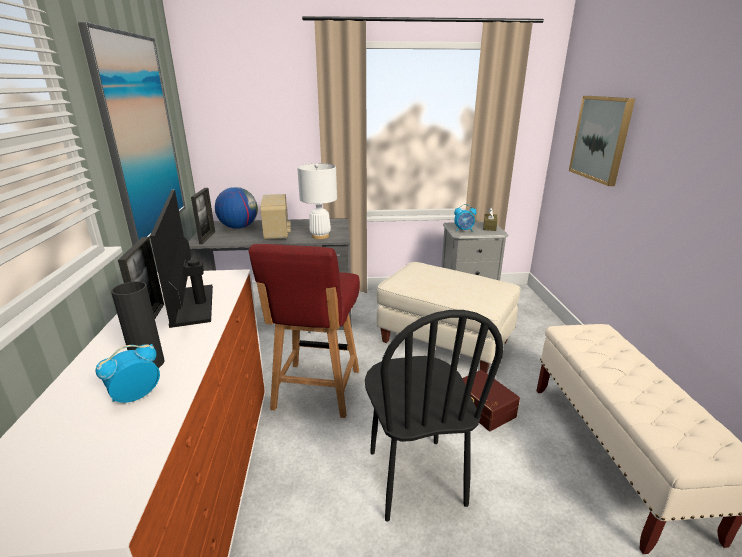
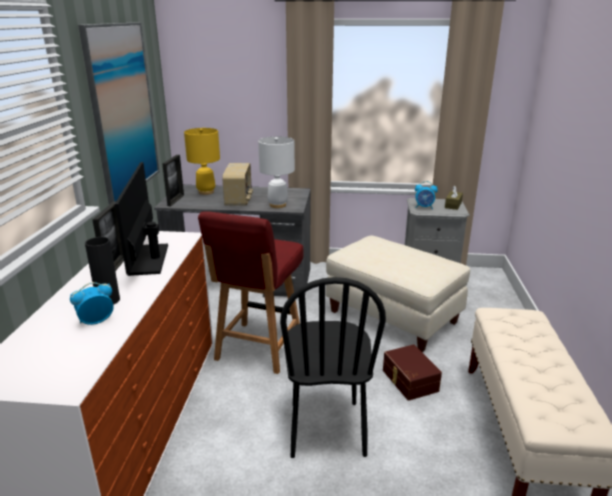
camera: 10 degrees right, 0 degrees up
globe [215,187,258,229] -> yellow table lamp [184,128,220,195]
picture [569,96,635,186] -> none

